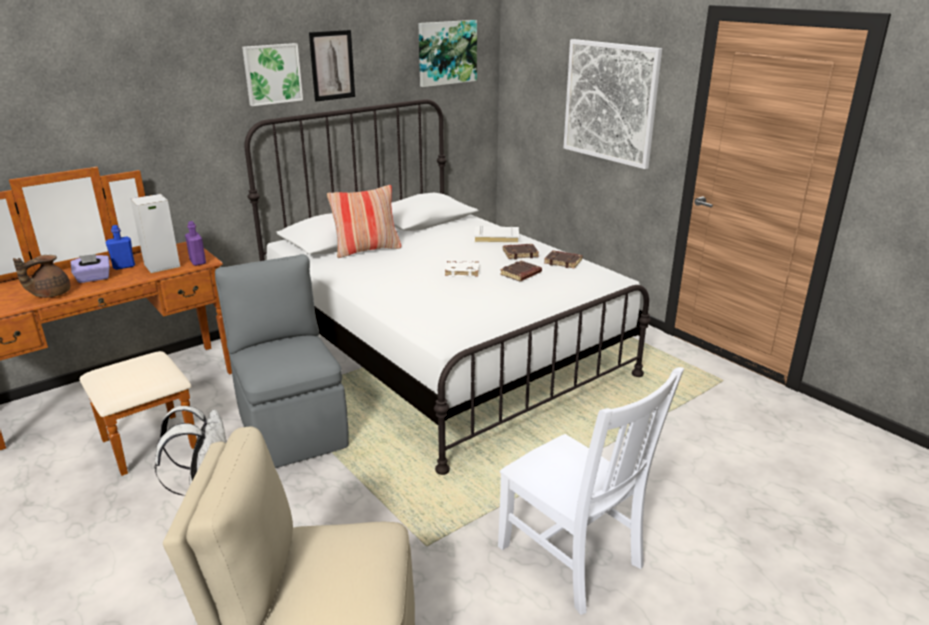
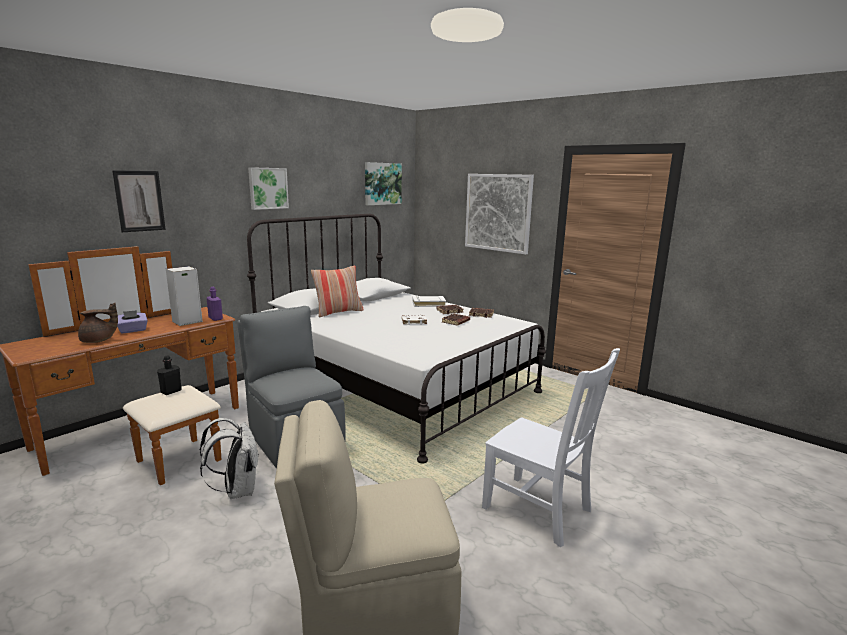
camera: 10 degrees left, 10 degrees down
brown teapot [13,255,70,298] -> brown teapot turned 135 degrees counterclockwise [78,303,118,343]
blue bottle [105,225,135,270] -> none
picture [309,30,355,101] -> picture moved to [112,170,166,232]
none -> black bottle [157,356,182,395]

